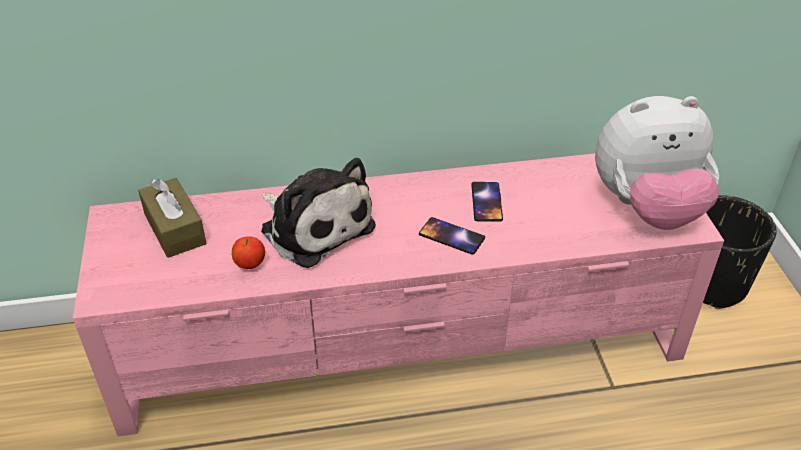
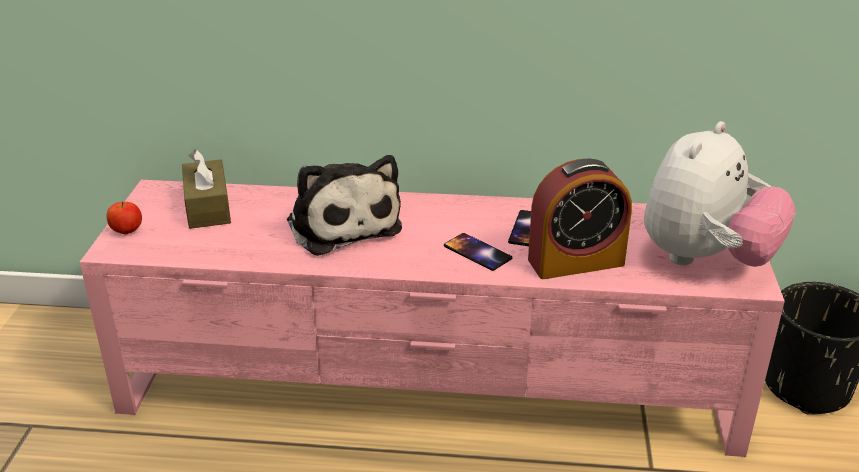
camera: 15 degrees right, 10 degrees down
apple [232,236,265,269] -> apple moved to [107,202,142,235]
plush toy [595,96,719,230] -> plush toy turned 60 degrees counterclockwise [644,121,796,267]
none -> alarm clock [528,159,632,279]

